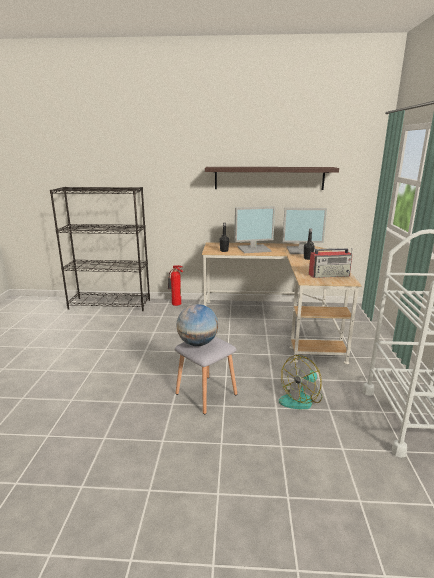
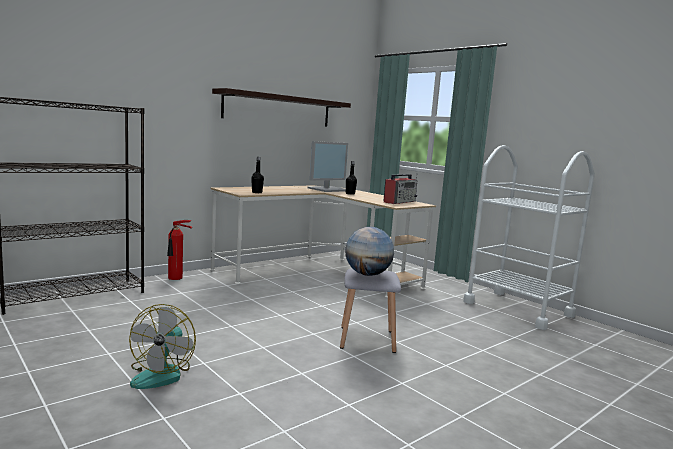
camera: 45 degrees left, 10 degrees down
monitor [234,206,275,253] -> none
fan [279,355,322,409] -> fan moved to [129,304,196,389]

